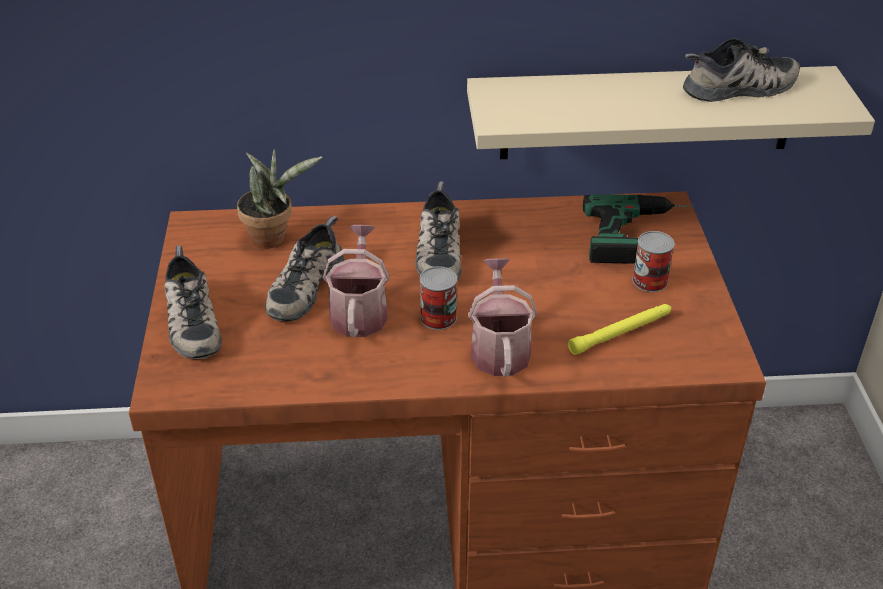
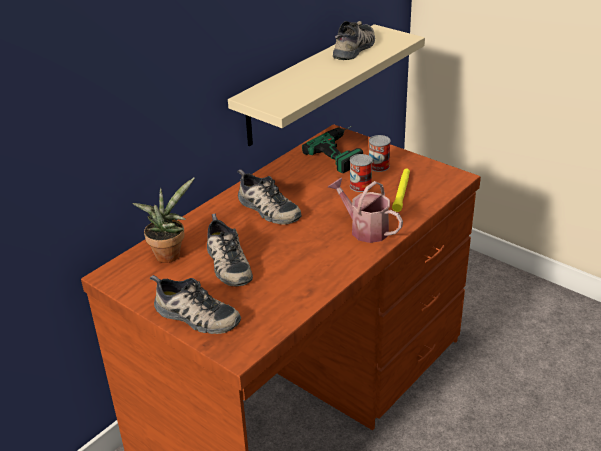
camera: 45 degrees left, 5 degrees down
watering can [323,225,389,337] -> none
can [420,266,457,330] -> can moved to [350,154,372,192]

